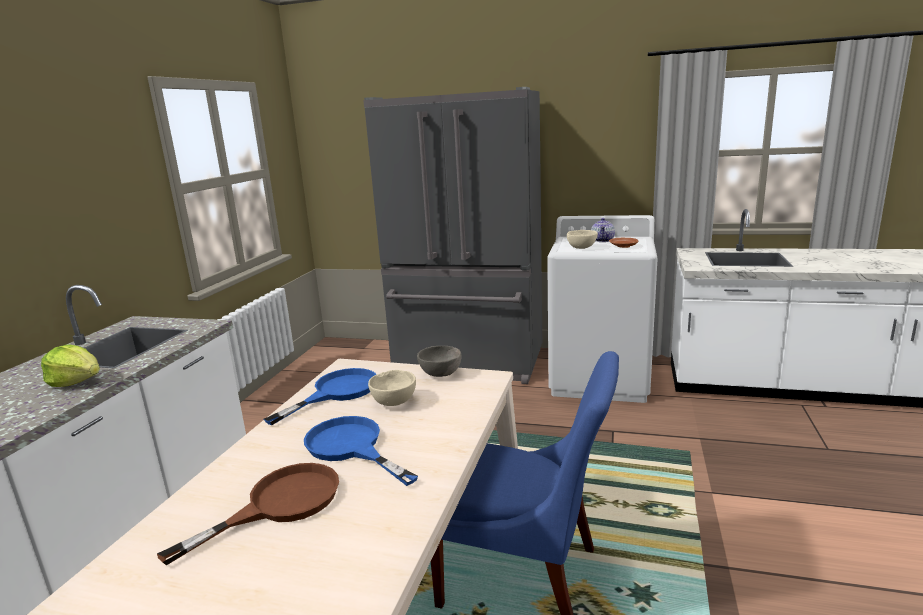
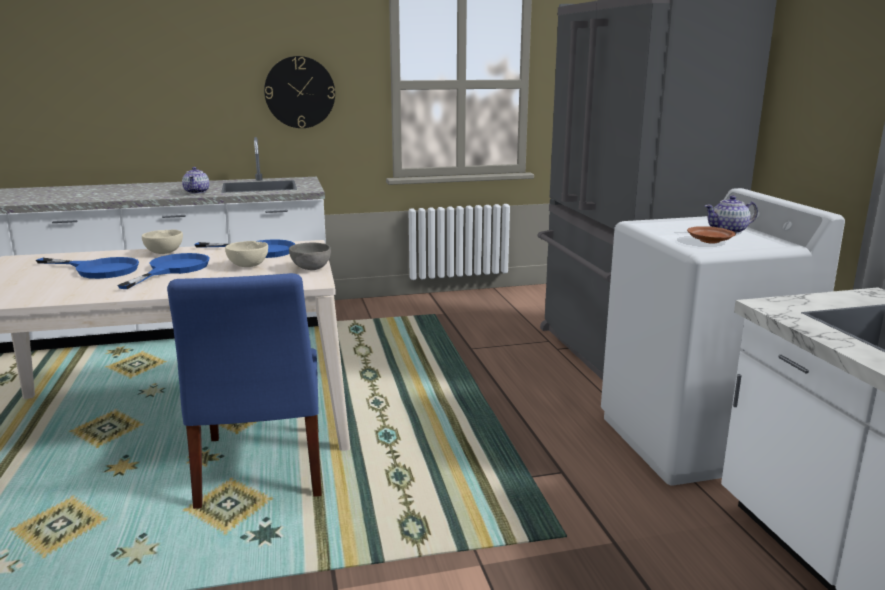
camera: 60 degrees right, 0 degrees up
lettuce [41,345,100,387] -> teapot [182,167,210,194]
brown frying pan [157,463,339,565] -> blue frying pan [36,257,139,279]
beige bowl [567,230,598,249] -> beige bowl moved to [142,229,183,254]
none -> wall clock [264,56,335,128]

